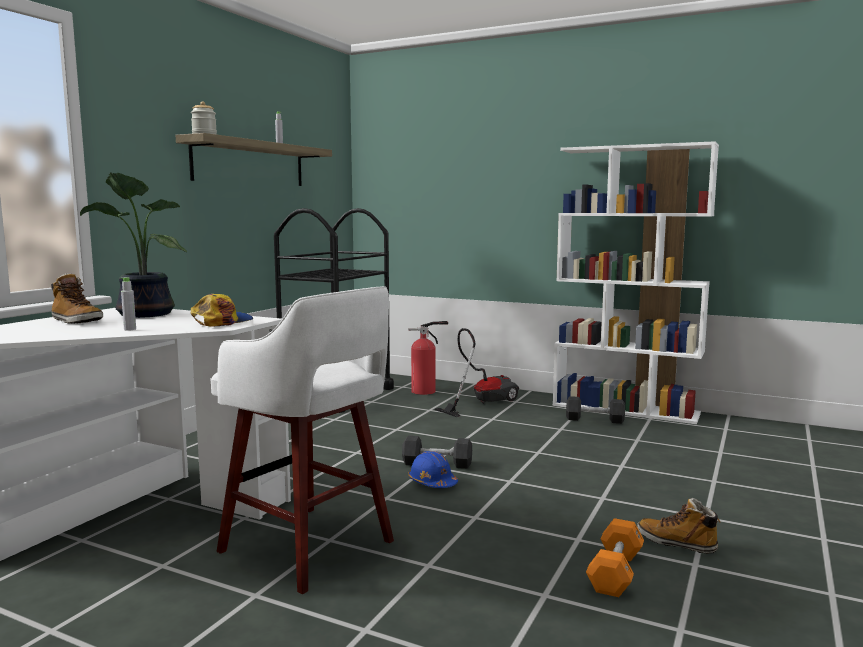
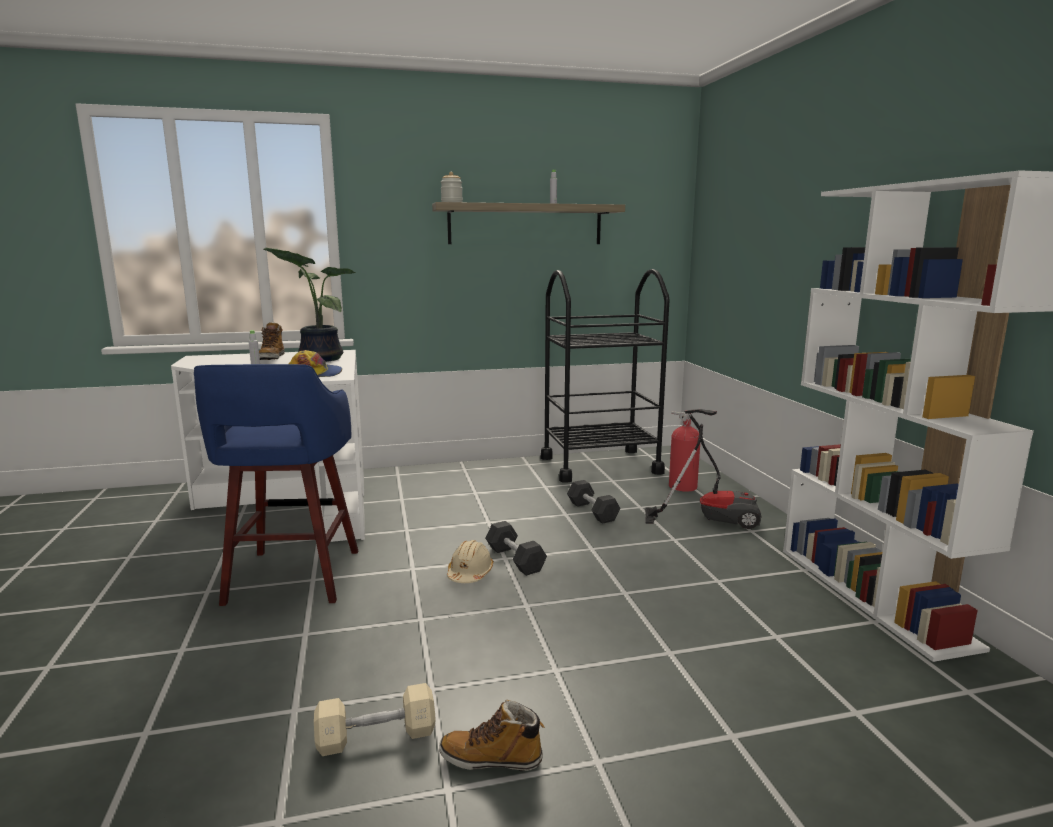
camera: 50 degrees right, 5 degrees up
white stool [210,286,394,594] -> blue stool [194,364,358,606]
blue hard hat [408,451,458,488] -> beige hard hat [447,540,493,583]
black dumbbell [566,396,625,424] -> black dumbbell moved to [567,480,621,524]
orange dumbbell [586,518,644,597] -> beige dumbbell [314,683,436,756]
boot [637,497,721,553] -> boot turned 75 degrees counterclockwise [439,700,545,771]

